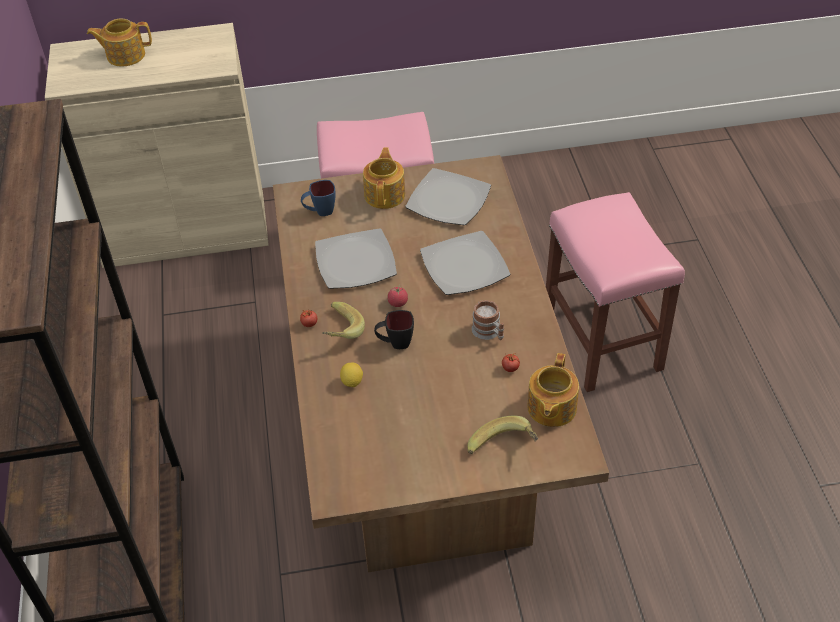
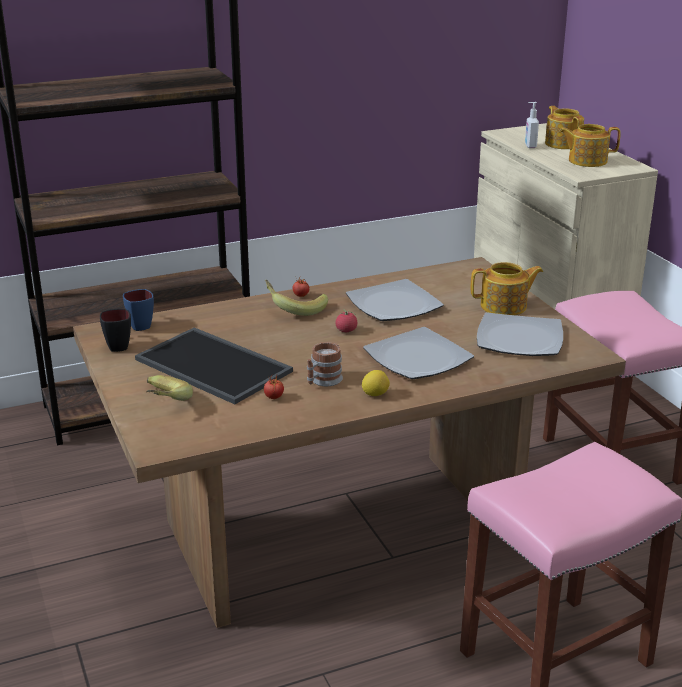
camera: 75 degrees right, 20 degrees down
blue mug [301,180,335,216] -> blue mug moved to [123,289,154,331]
lemon [340,363,363,387] -> lemon moved to [362,370,390,396]
black mug [374,310,414,349] -> black mug moved to [100,309,131,352]
teapot [527,353,579,427] -> teapot moved to [559,124,621,167]
none -> tray [135,327,293,404]
none -> soap dispenser [525,102,539,148]

